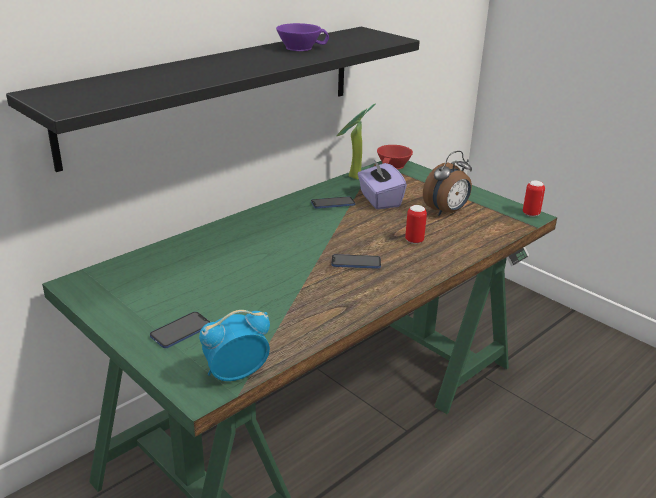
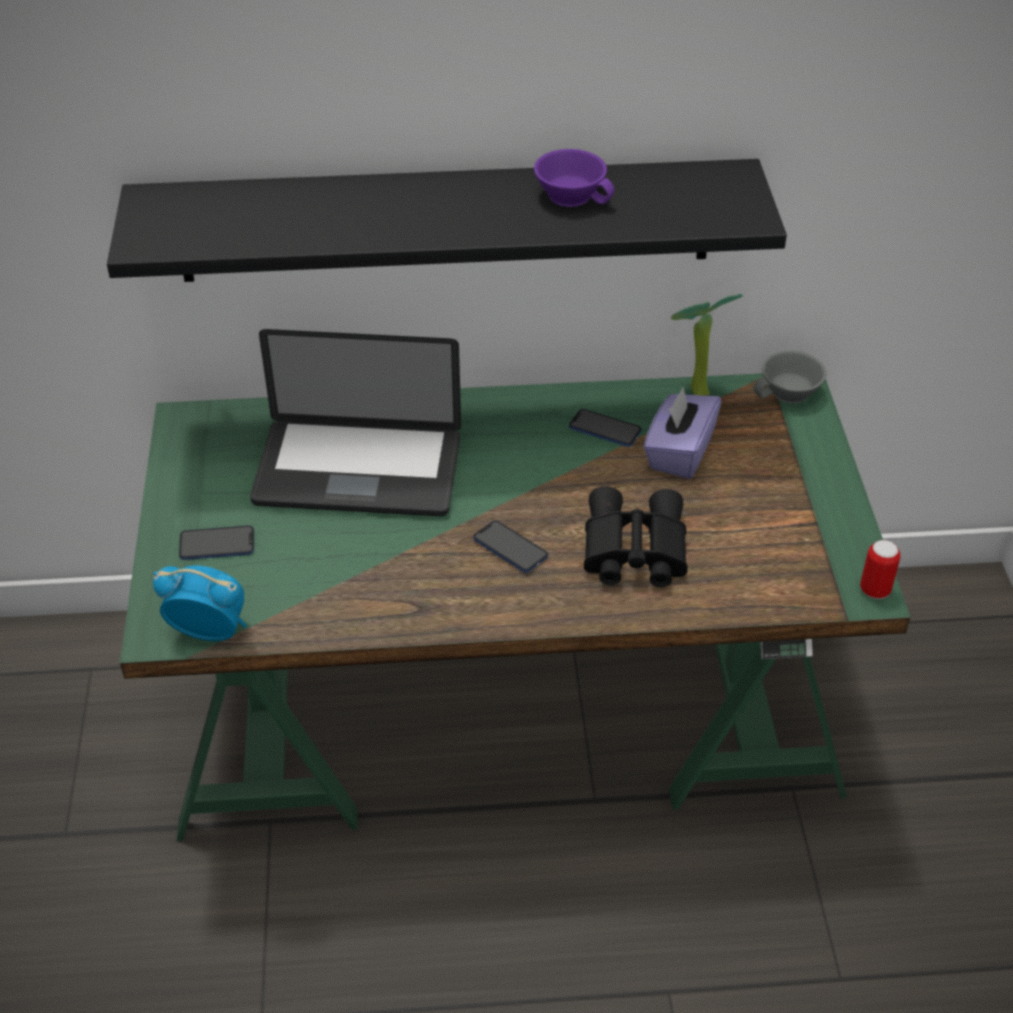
camera: 40 degrees right, 15 degrees up
red cup [377,145,413,169] -> grey cup [753,351,826,403]
can [405,205,427,244] -> black binoculars [584,486,687,588]
alarm clock [423,151,472,216] -> none
none -> laptop [250,329,461,516]

